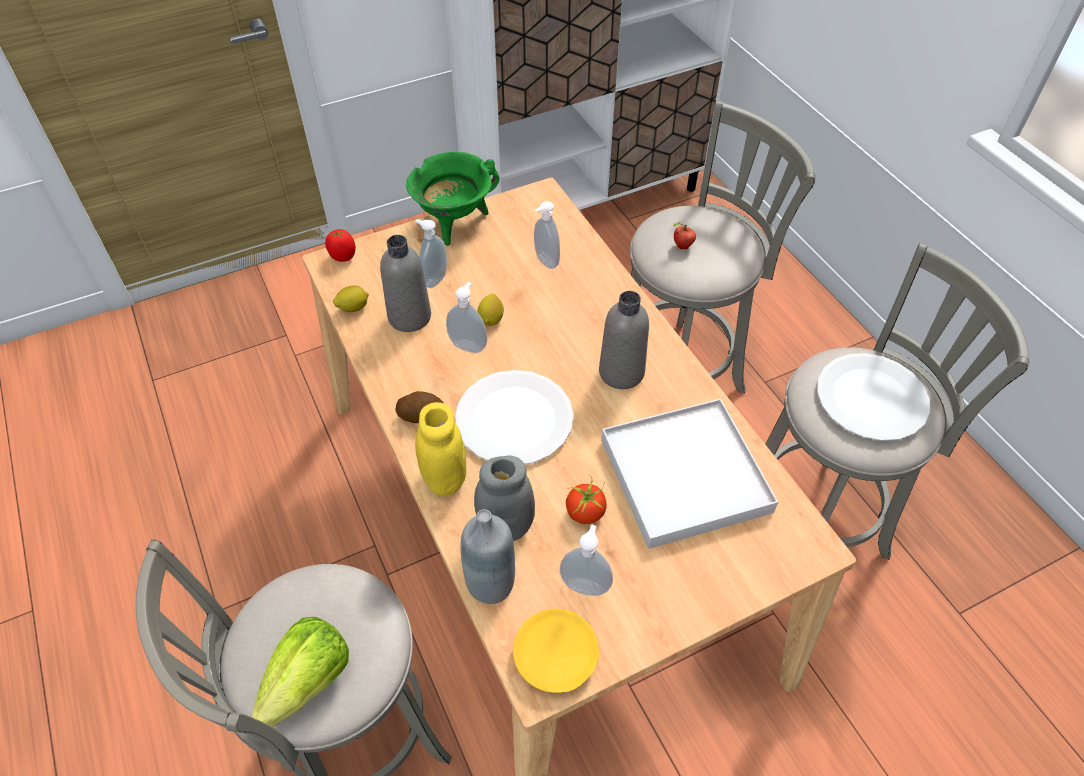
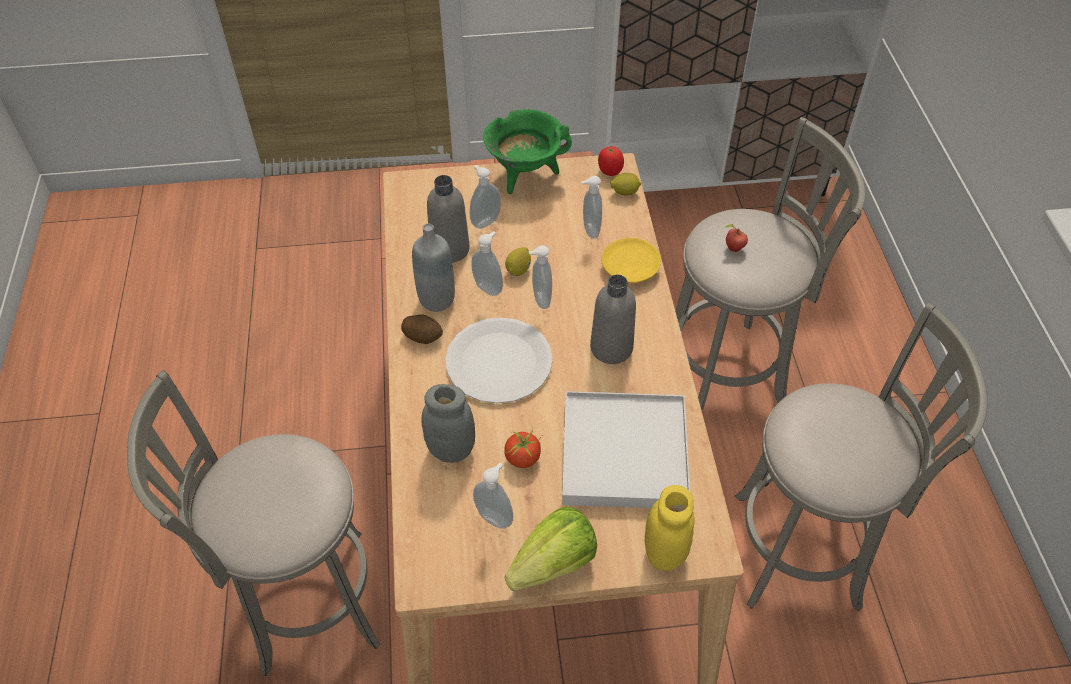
camera: 20 degrees right, 0 degrees up
lettuce [251,617,349,727] -> lettuce moved to [505,506,597,591]
tomato [325,229,356,262] -> tomato moved to [598,146,624,176]
lemon [333,285,369,312] -> lemon moved to [610,173,641,196]
yellow jar [415,402,466,496] -> yellow jar moved to [645,485,695,571]
grey bottle [461,509,515,604] -> grey bottle moved to [412,223,455,312]
yellow plate [513,608,599,693] -> yellow plate moved to [601,238,661,284]
white plate [817,353,930,441] -> none
none -> soap dispenser [529,245,552,309]

